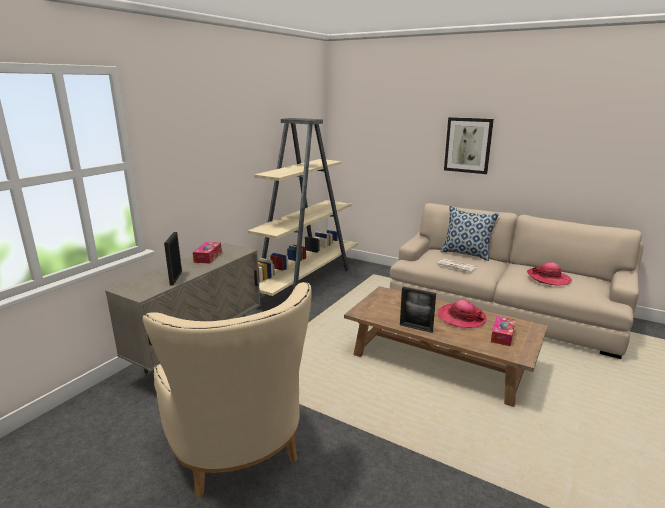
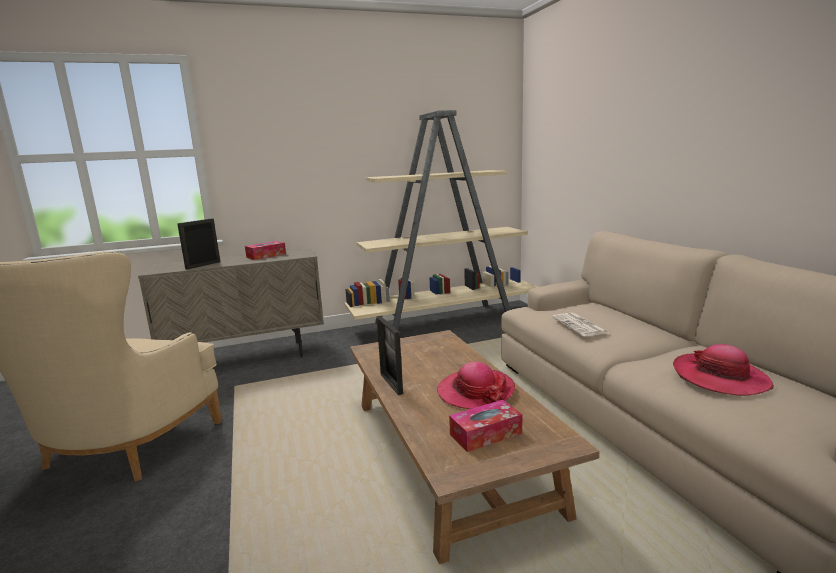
camera: 40 degrees right, 5 degrees down
pillow [441,206,499,261] -> none
picture [444,117,494,174] -> none

